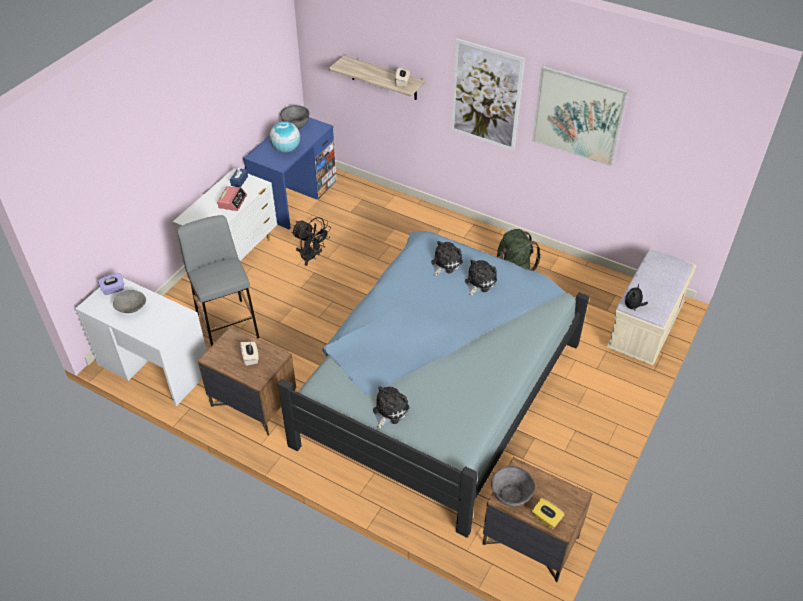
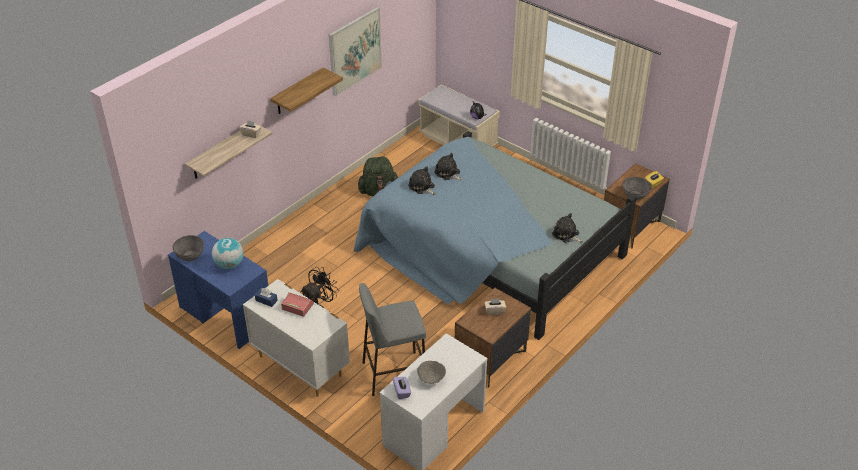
camera: 80 degrees left, 5 degrees down
picture [451,38,525,151] -> shelf [270,68,343,114]

